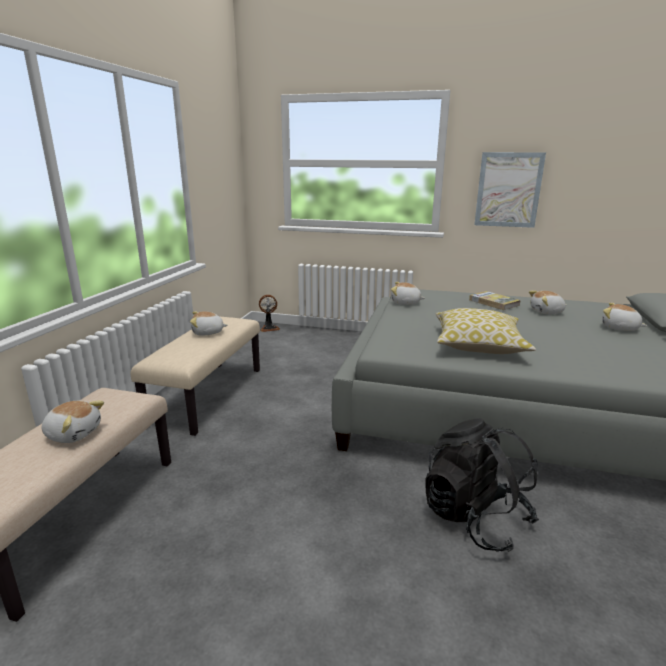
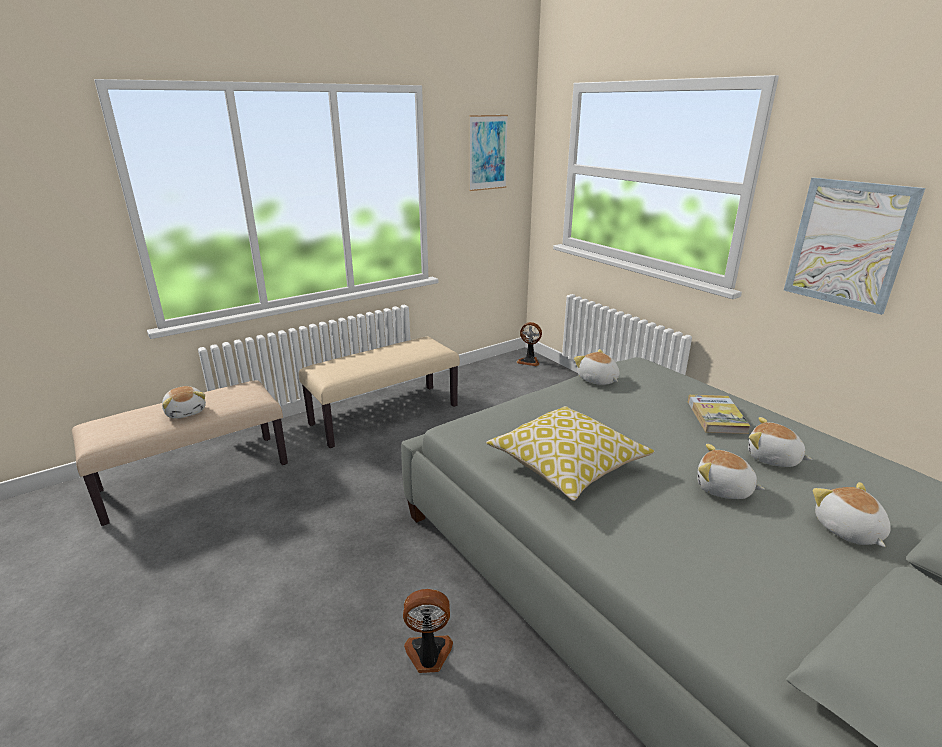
camera: 40 degrees right, 5 degrees up
plush toy [190,311,228,336] -> plush toy moved to [697,444,765,499]
black backpack [425,418,539,552] -> fan [403,589,453,673]
none -> picture [469,115,508,191]

